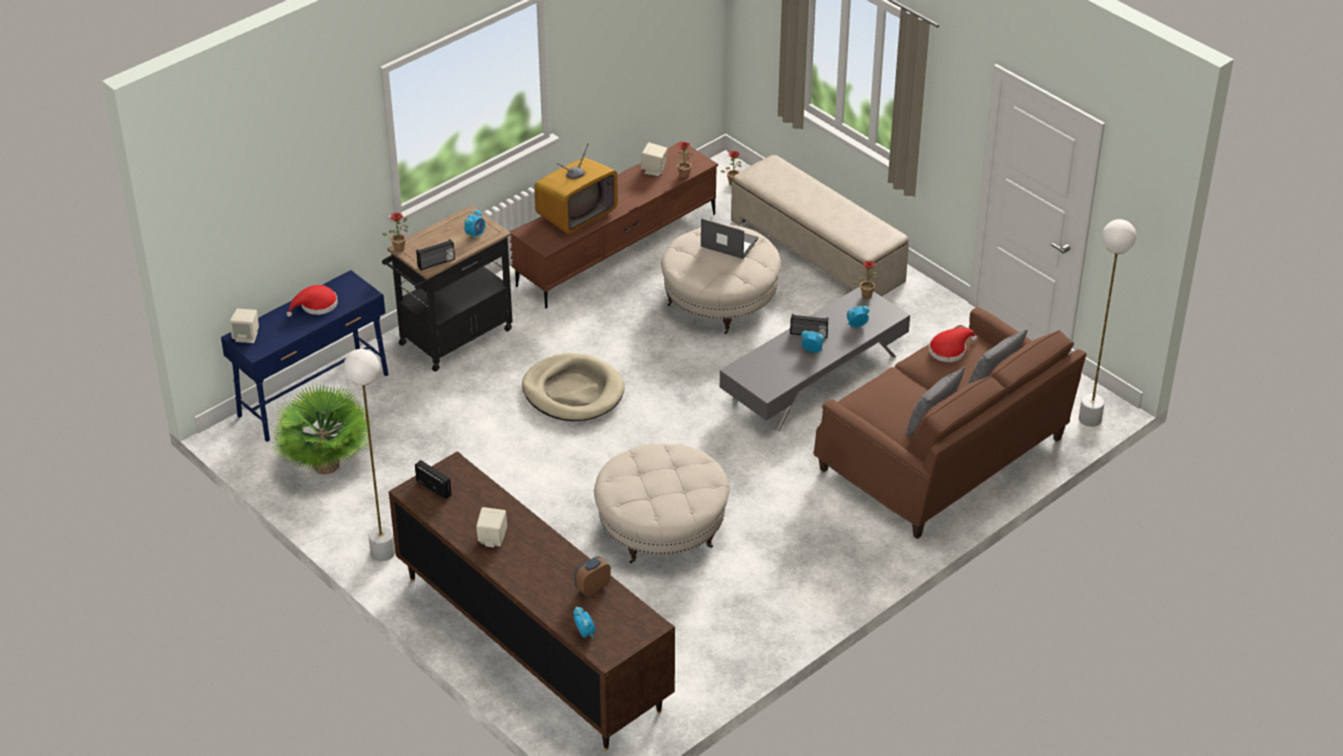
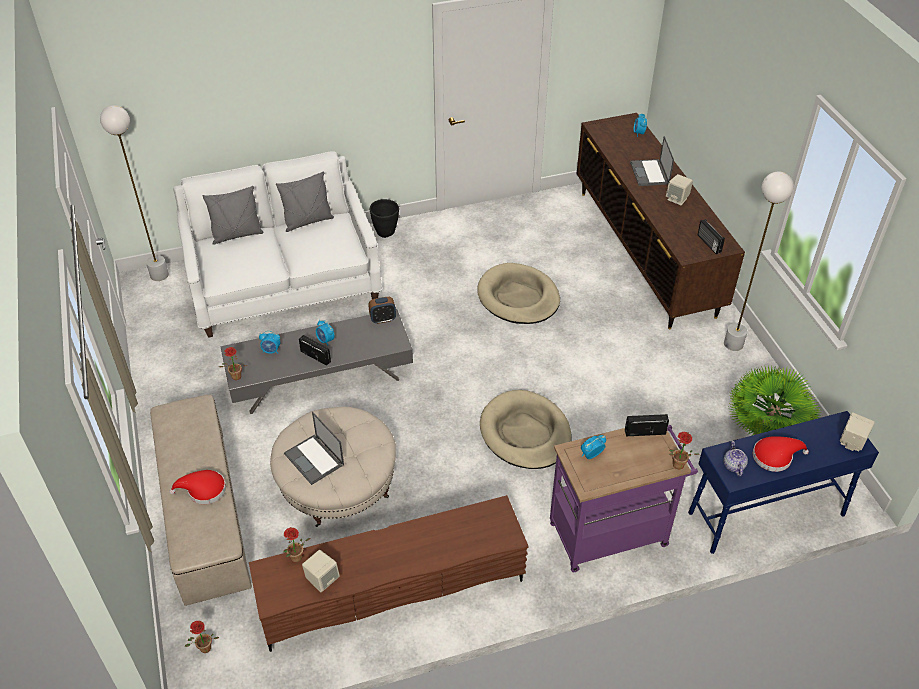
camera: 155 degrees left, 5 degrees up
black cart [382,205,513,372] -> purple cart [550,425,698,572]
television [534,143,618,234] -> none
alarm clock [575,556,611,596] -> alarm clock moved to [368,297,396,324]
beige ottoman [594,444,729,563] -> beige dog bed [477,263,560,324]
brown sofa [813,307,1086,539] -> white sofa [173,151,383,338]
red hat [929,328,977,362] -> red hat moved to [170,470,226,504]
none -> black planter [370,199,399,238]
none -> laptop [630,136,674,186]
none -> teapot [724,441,748,476]

